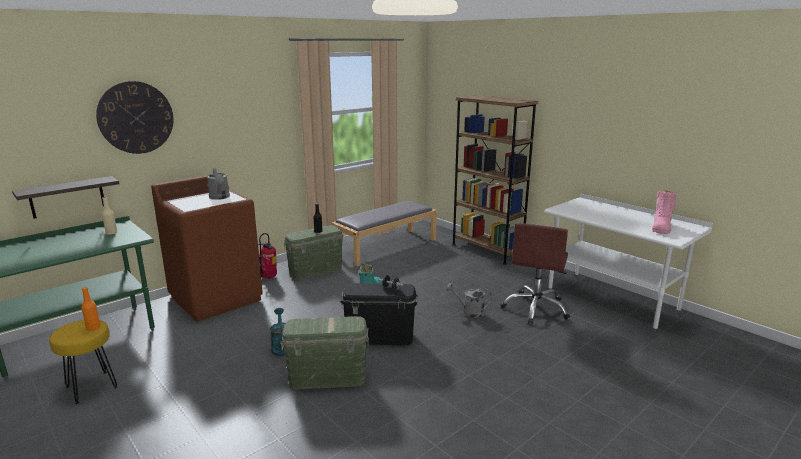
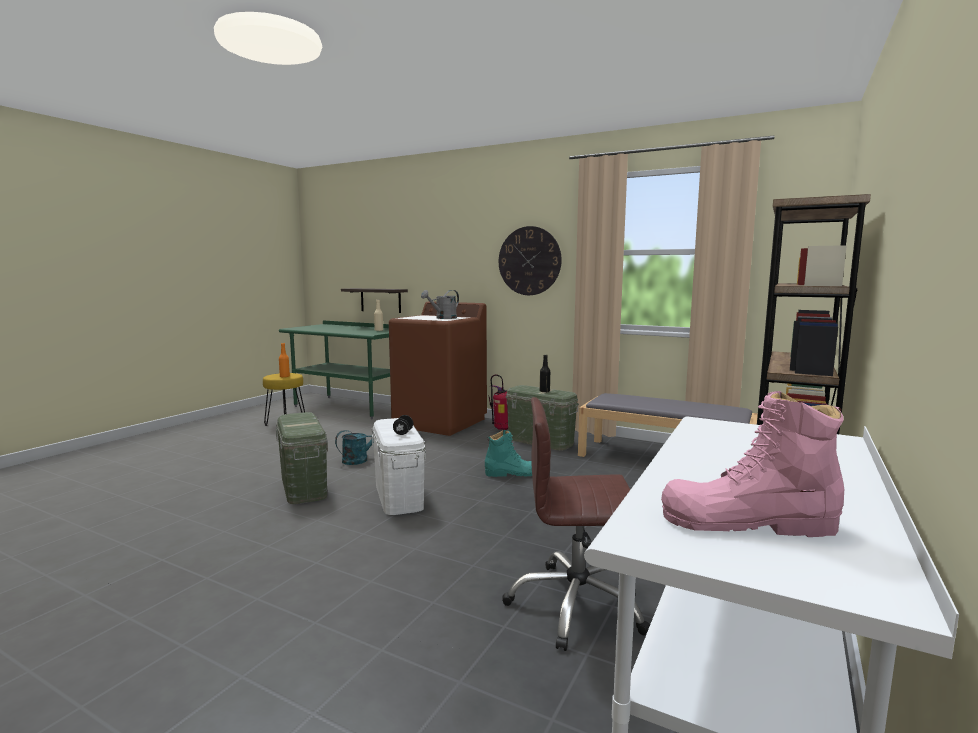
camera: 70 degrees right, 10 degrees down
wall clock [96,81,174,154] -> wall clock moved to [499,226,562,295]
black storage box [341,283,418,345] -> white storage box [371,418,426,515]
grey watering can [446,283,491,318] -> none

